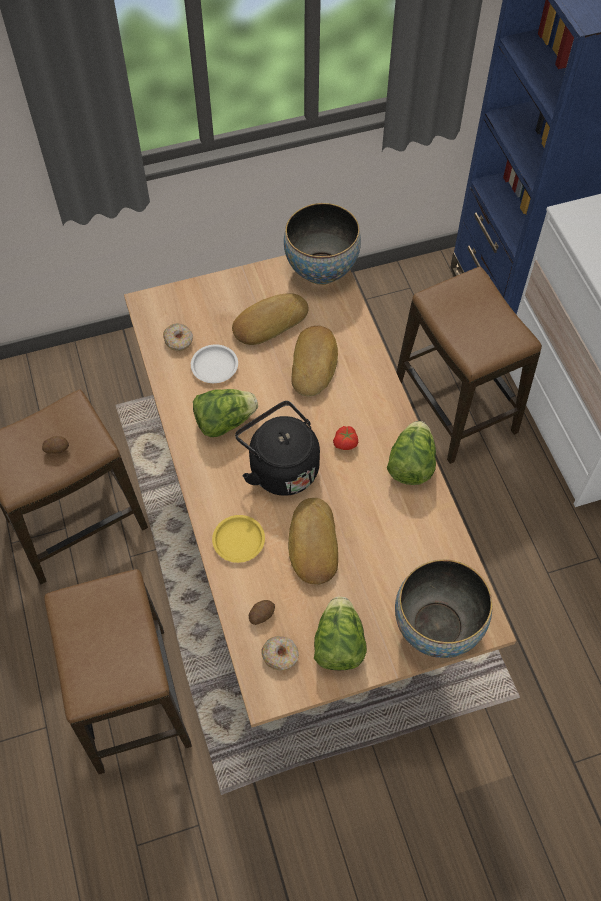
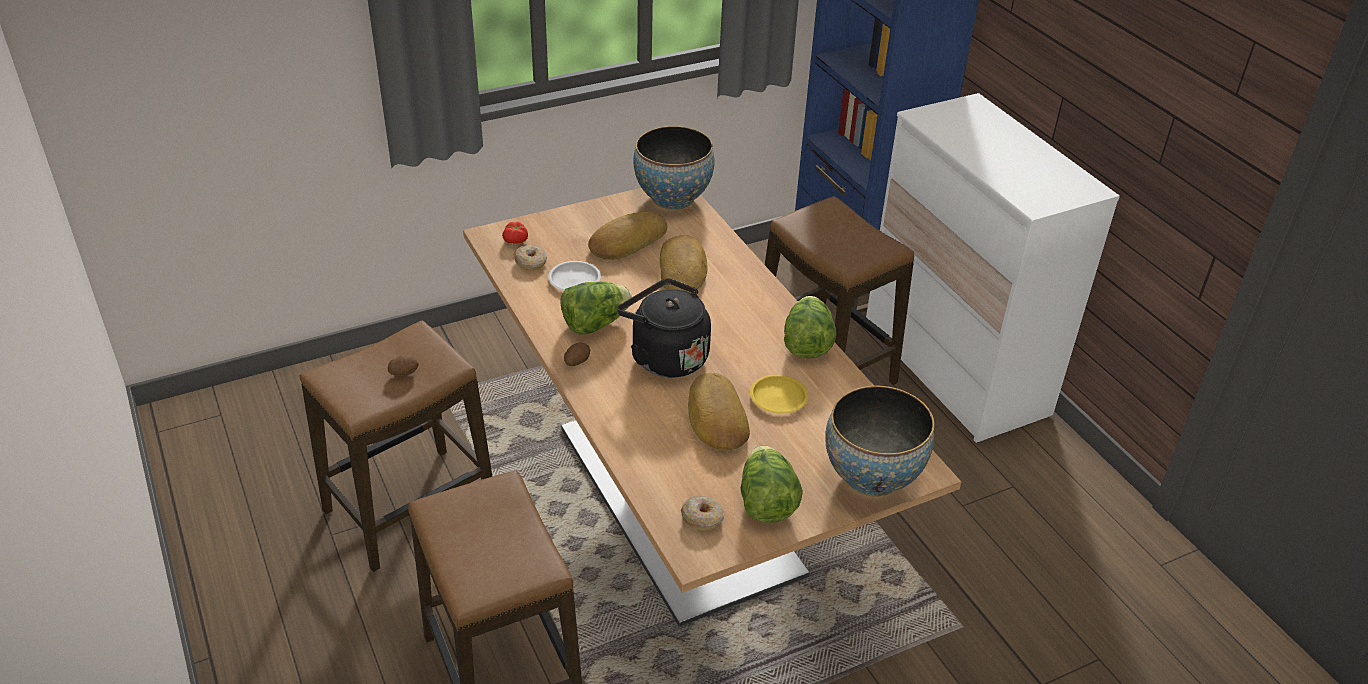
camera: 10 degrees left, 20 degrees down
yellow plate [212,515,265,563] -> yellow plate moved to [750,375,808,414]
potato [249,600,275,625] -> potato moved to [564,343,590,366]
tomato [333,426,358,450] -> tomato moved to [502,222,528,244]

